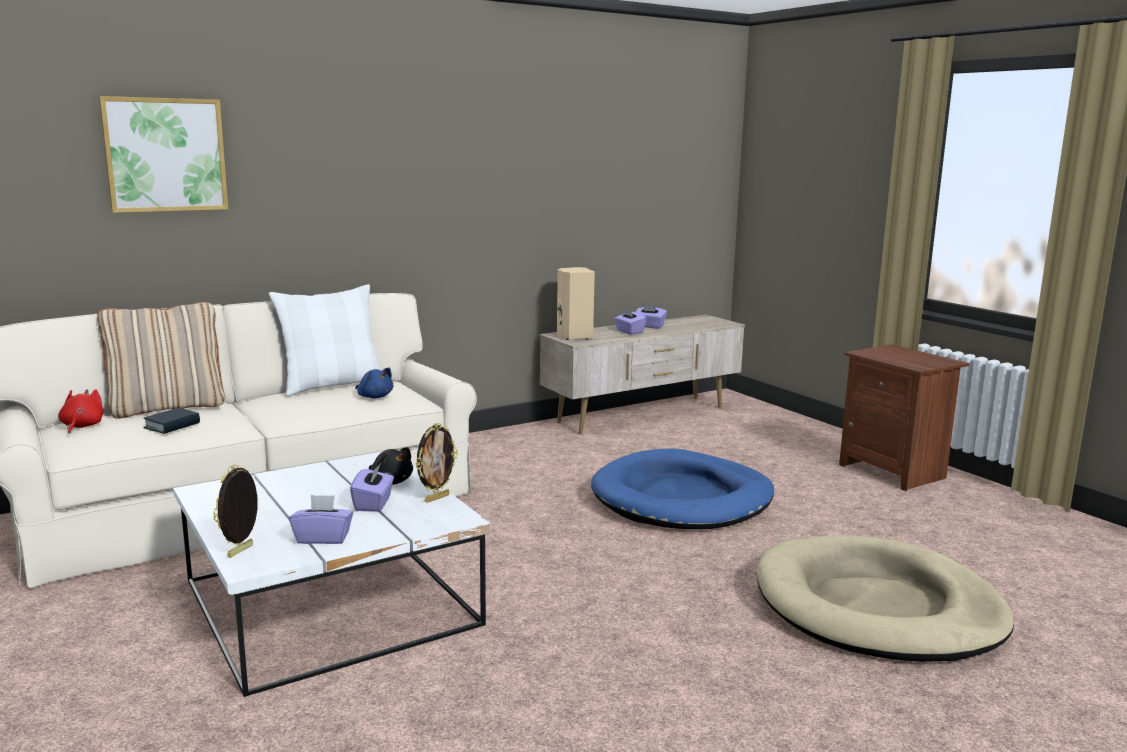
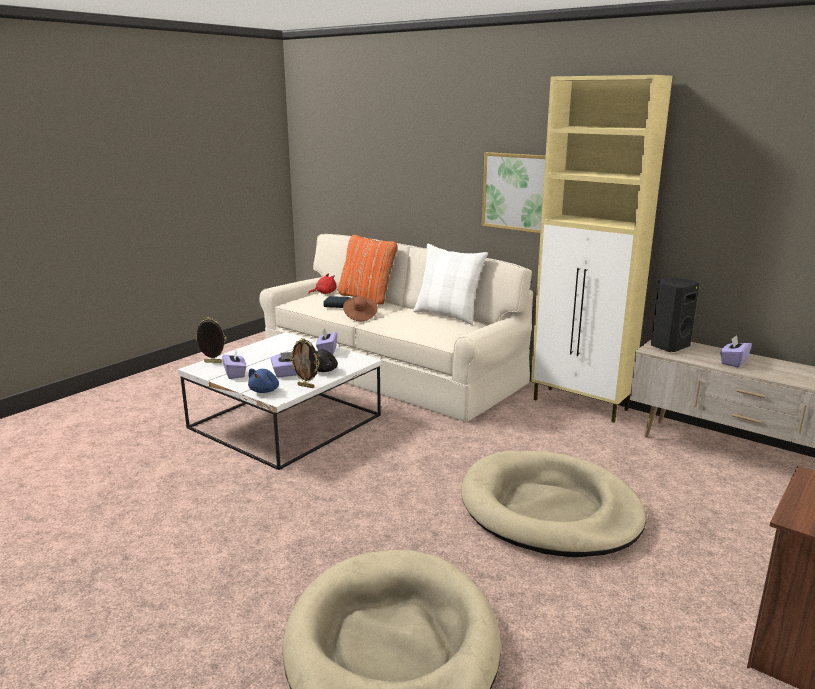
camera: 70 degrees right, 5 degrees up
beige pillow [97,302,225,419] -> orange pillow [338,235,397,305]
picture [99,96,228,213] -> picture moved to [482,152,545,233]
blue plush toy [356,368,393,398] -> blue plush toy moved to [248,369,279,393]
beige speaker [557,267,595,340] -> black speaker [651,278,699,352]
blue dog bed [591,448,774,529] -> beige dog bed [461,451,646,557]
purple tissue box [635,303,667,328] -> purple tissue box moved to [316,328,337,355]
none -> brown hat [343,296,378,321]
none -> beige cabinet [531,75,672,423]

